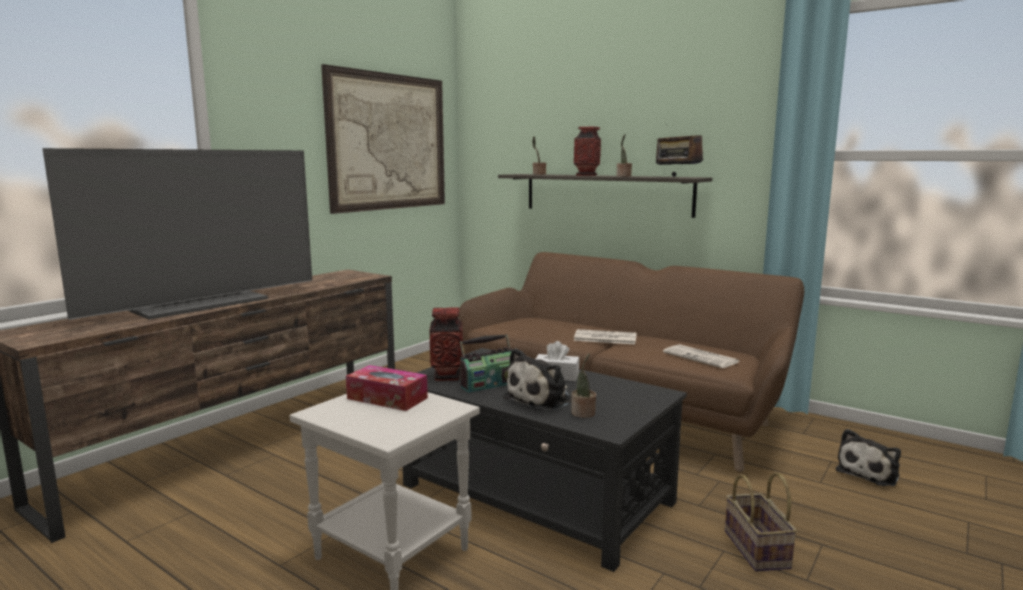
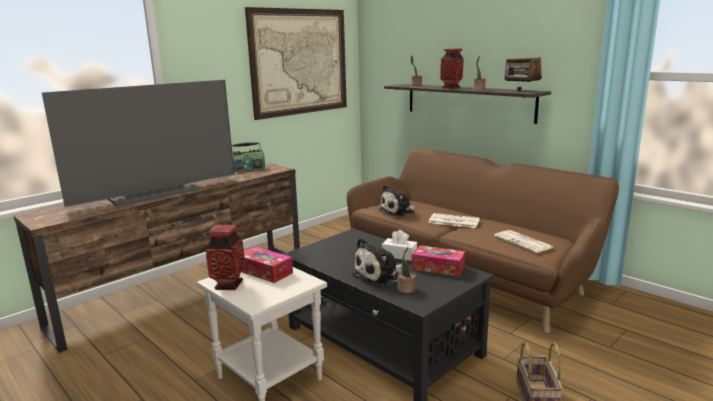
camera: 10 degrees right, 5 degrees up
vase [429,307,463,381] -> vase moved to [205,225,245,290]
radio [459,334,513,393] -> radio moved to [232,142,265,172]
plush toy [836,429,901,486] -> plush toy moved to [379,185,416,217]
none -> tissue box [412,245,465,277]

